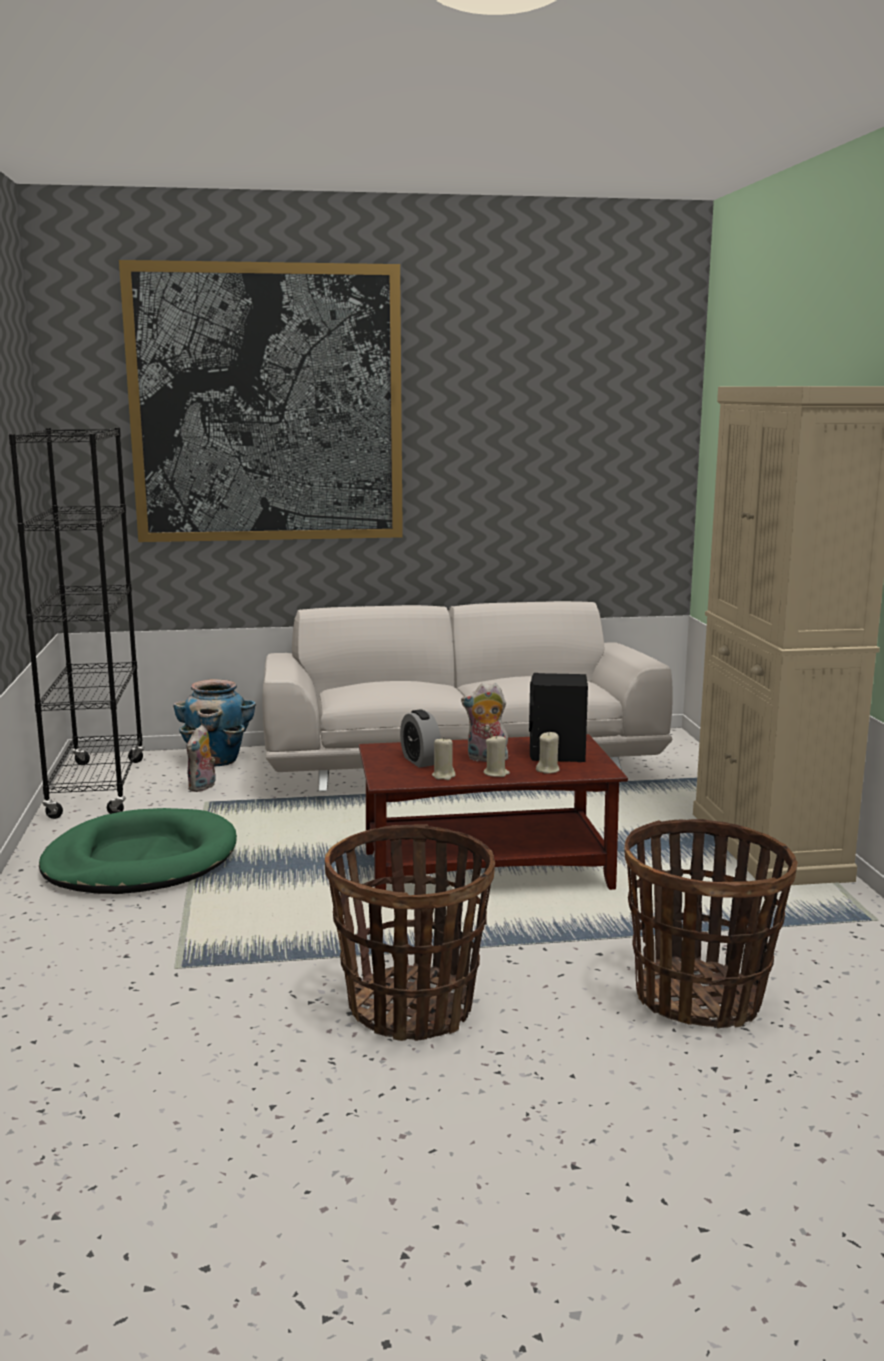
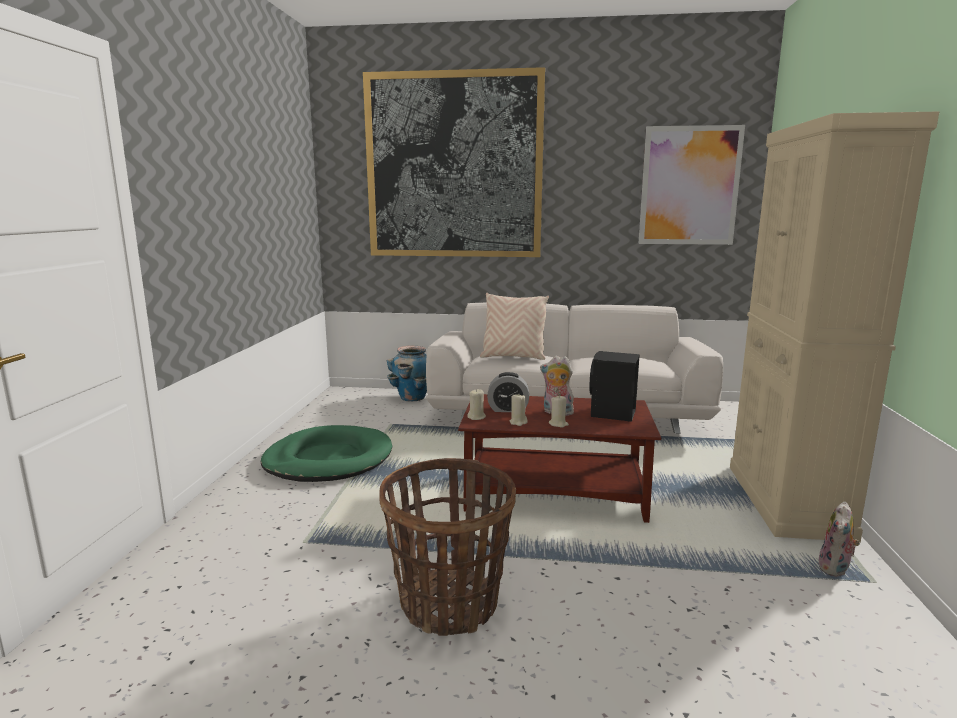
camera: 15 degrees right, 0 degrees up
black bookcase [9,428,145,819] -> none
plush toy [187,725,216,792] -> plush toy moved to [818,502,860,577]
alarm clock [400,709,441,768] -> alarm clock turned 75 degrees counterclockwise [487,372,529,412]
beige candle [536,732,560,774] -> beige candle moved to [467,389,486,420]
basket [625,819,798,1028] -> none
none -> beige pillow [480,293,549,360]
none -> picture [638,125,745,245]

